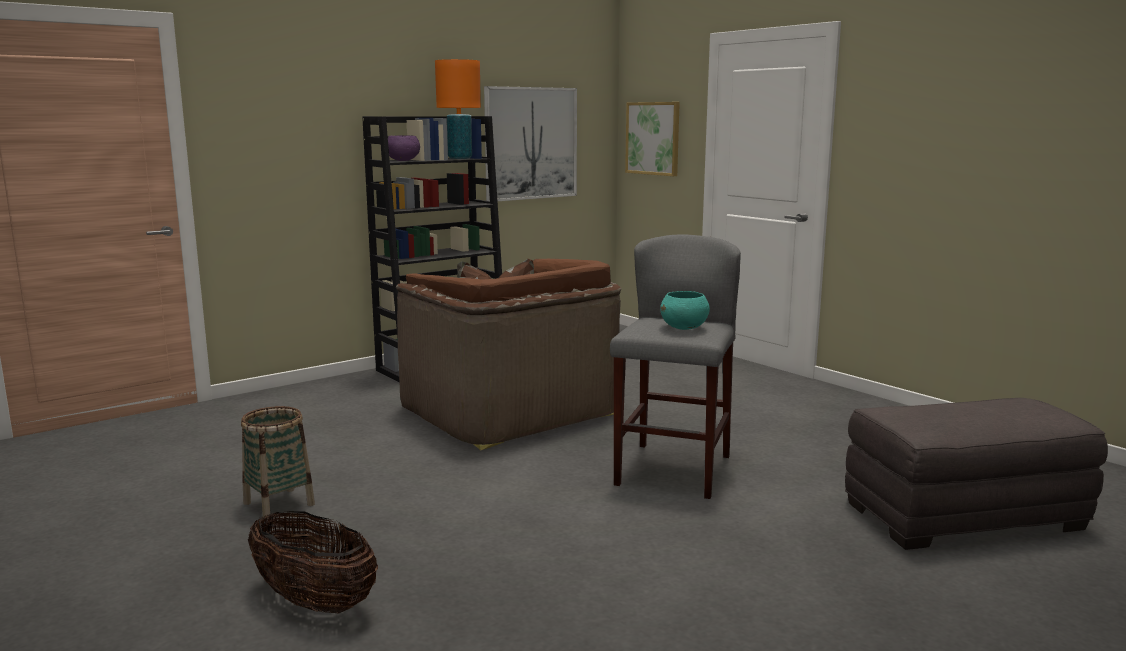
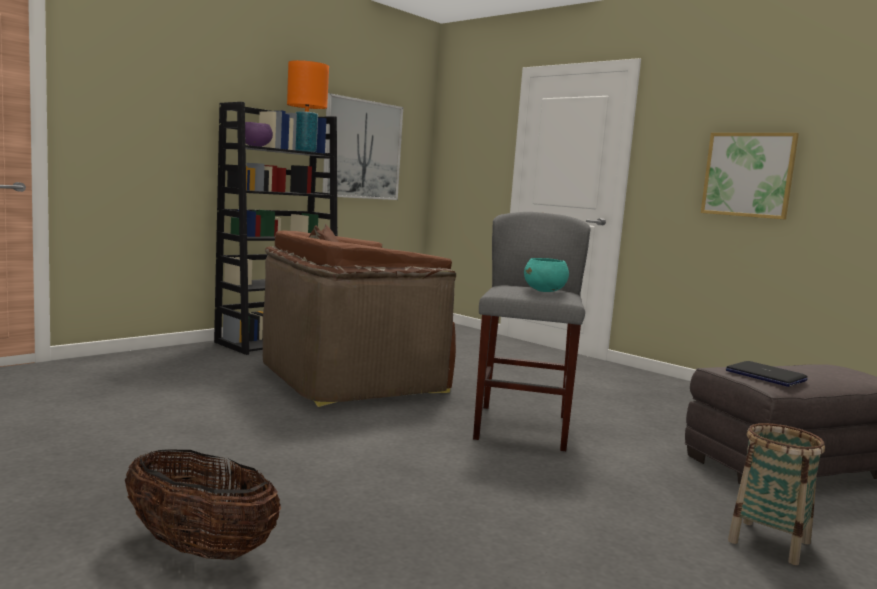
camera: 10 degrees left, 5 degrees down
basket [241,406,315,520] -> basket moved to [728,423,825,565]
brown armchair [396,259,621,450] -> brown armchair turned 105 degrees clockwise [263,224,456,407]
picture [625,102,680,176] -> picture moved to [701,133,799,220]
none -> laptop [726,361,808,387]

